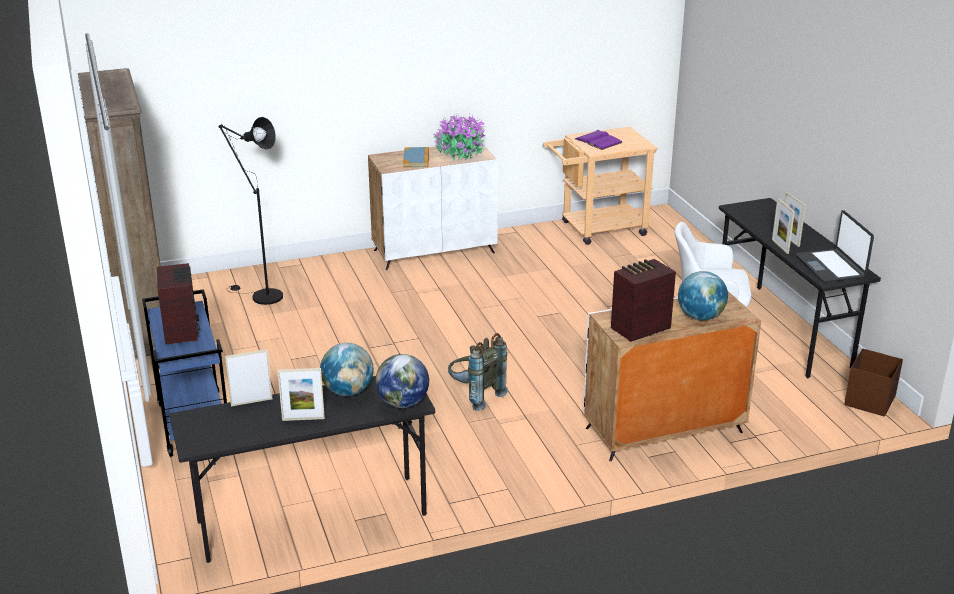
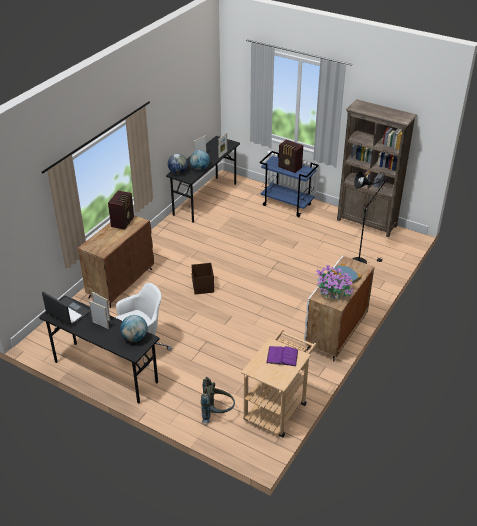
camera: 140 degrees right, 10 degrees up
grey backpack [448,333,508,411] -> grey backpack moved to [201,377,235,423]
white cabinet [583,290,761,461] -> brown cabinet [78,215,154,308]
globe [678,271,728,320] -> globe moved to [120,315,148,342]
brown storage box [844,348,903,416] -> brown storage box moved to [191,263,214,294]

